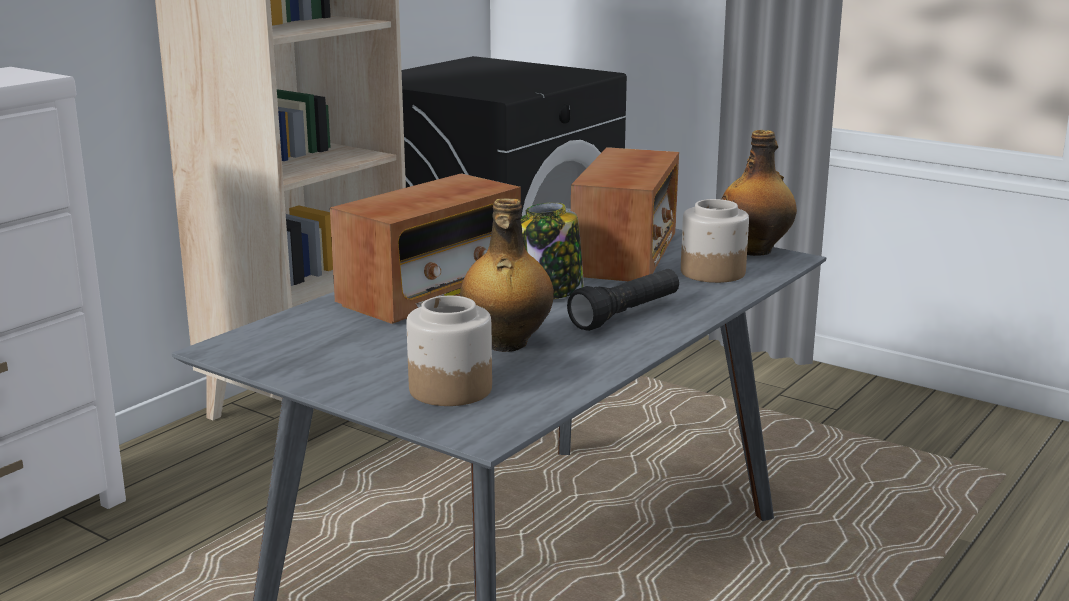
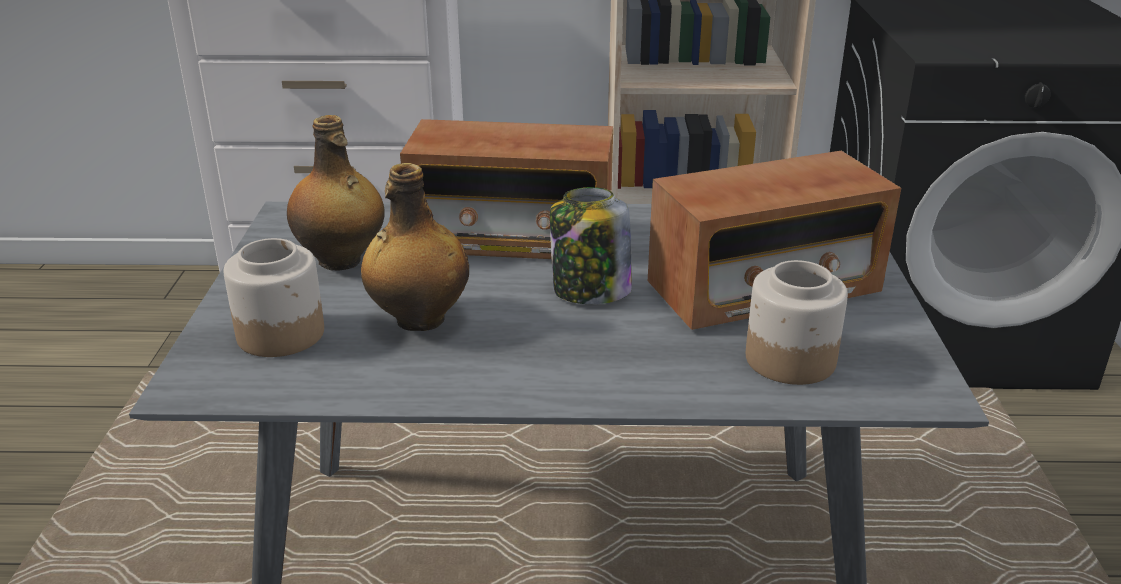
camera: 55 degrees right, 10 degrees up
black flashlight [567,269,679,331] -> none
bottle [722,130,797,256] -> bottle moved to [287,115,385,271]

